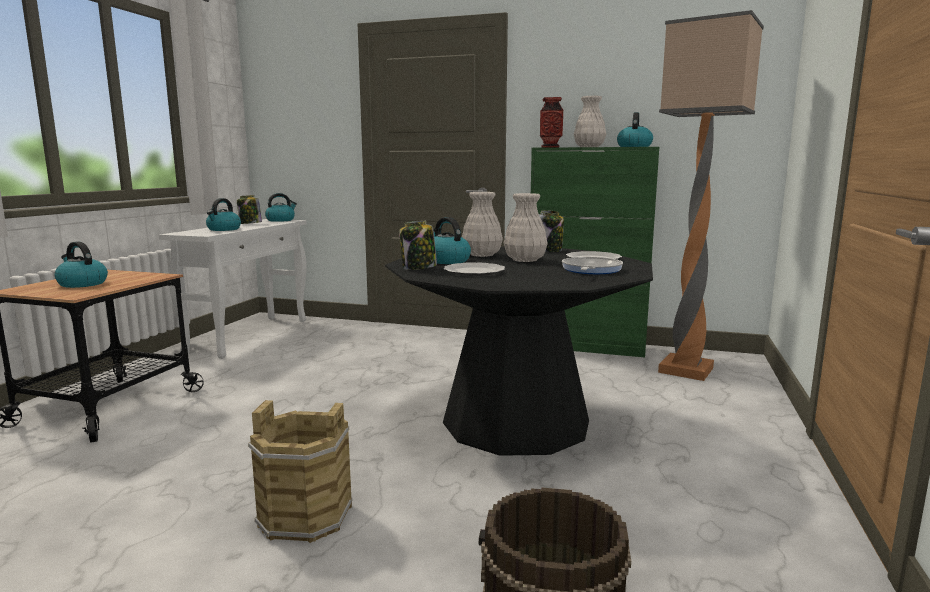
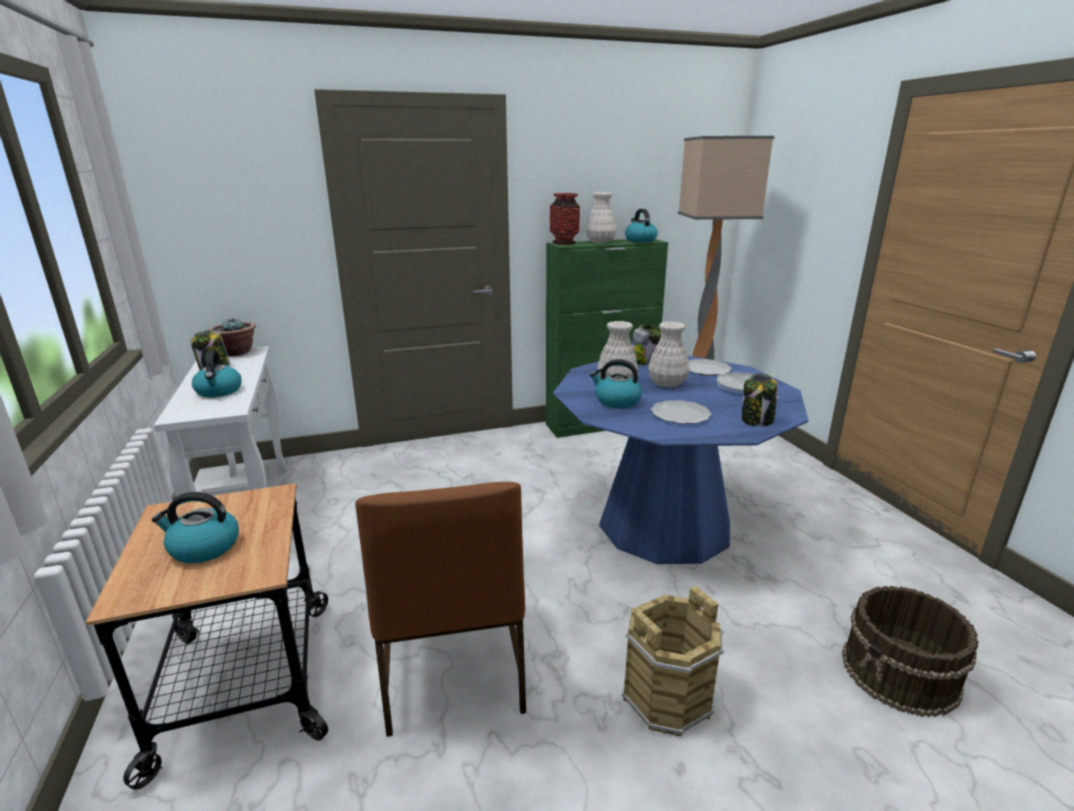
camera: 35 degrees left, 10 degrees up
kettle [265,193,297,222] -> potted plant [209,318,256,356]
black dining table [385,247,653,456] -> blue dining table [553,355,808,564]
jar [399,220,437,270] -> jar moved to [741,373,777,427]
none -> brown chair [355,482,526,737]

